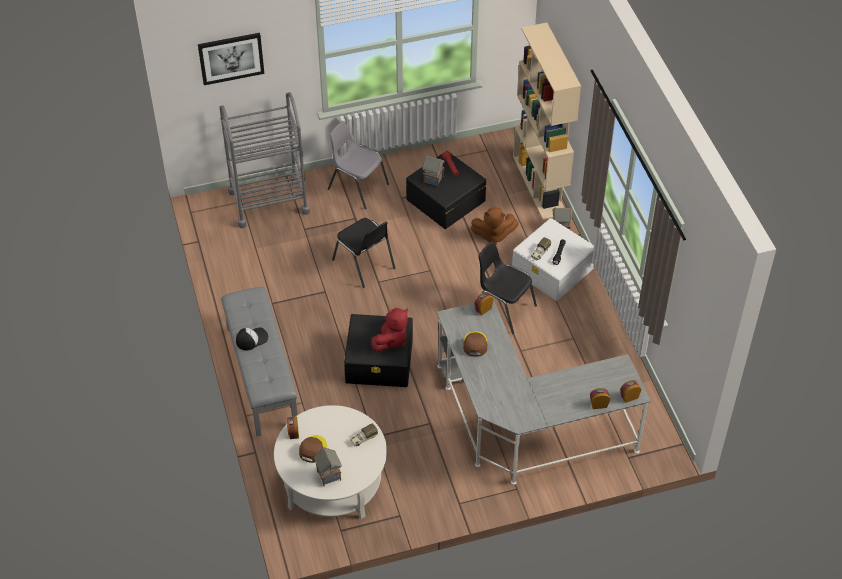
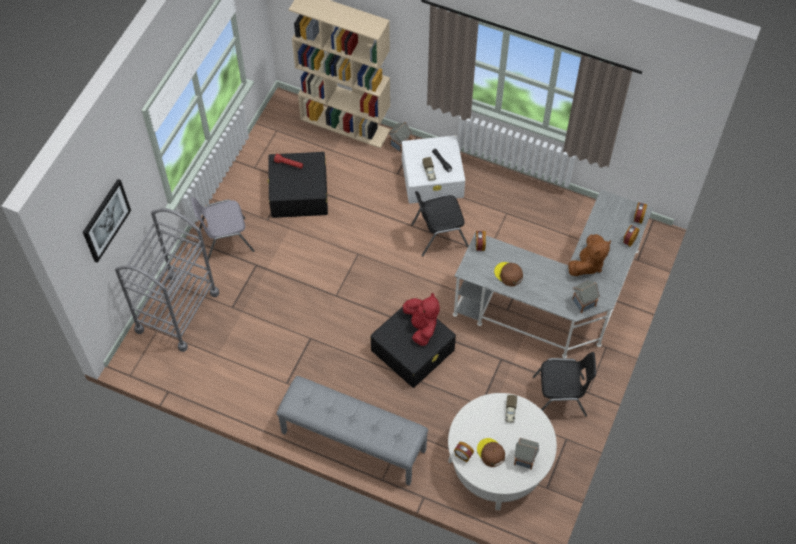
camera: 50 degrees left, 10 degrees up
cap [236,327,269,350] -> none
black chair [332,218,396,288] -> black chair moved to [533,352,596,417]
toy house [422,155,445,187] -> toy house moved to [572,280,600,313]
brown plush toy [471,207,519,245] -> brown plush toy moved to [568,234,611,276]

